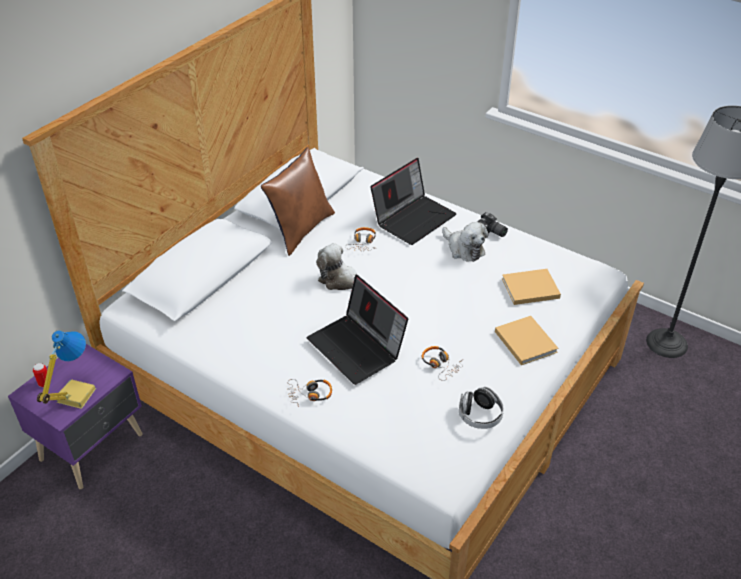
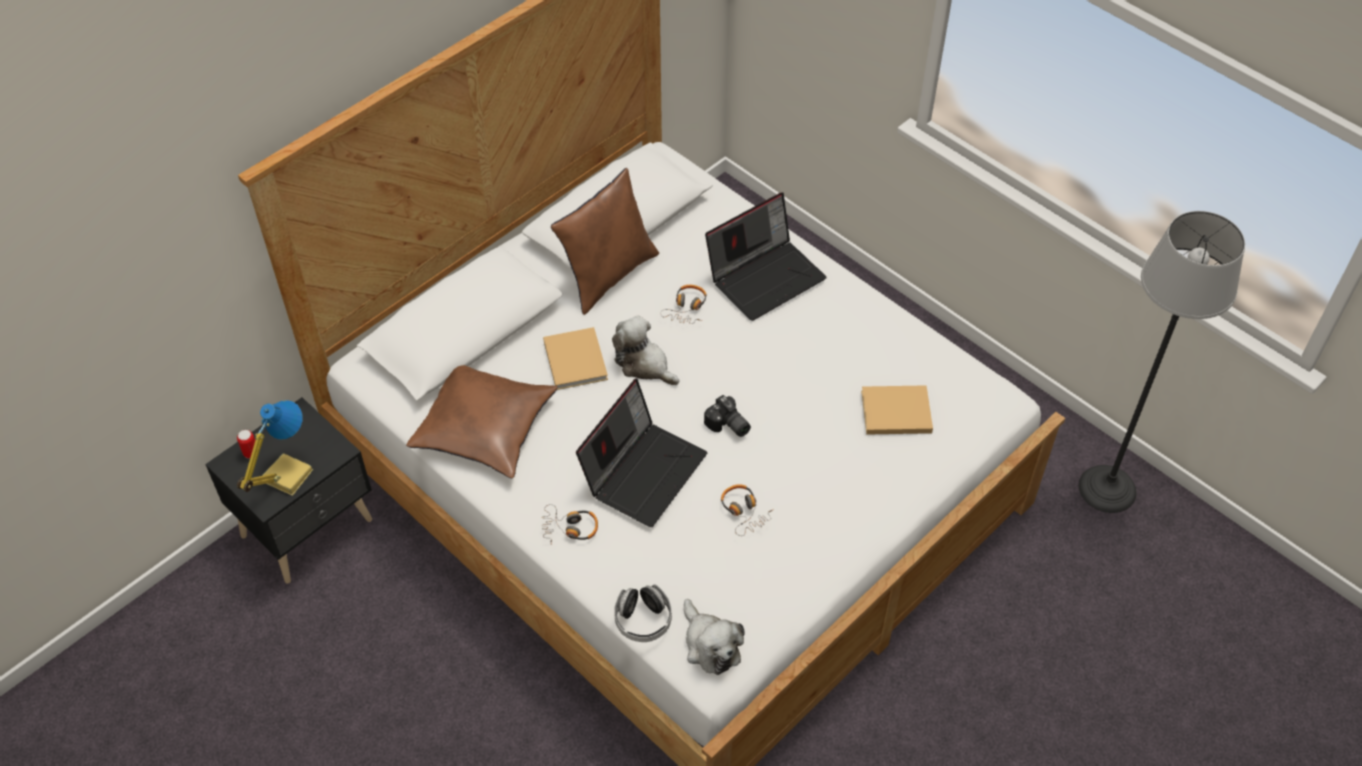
camera: 10 degrees right, 10 degrees up
purple nightstand [8,344,143,489] -> black nightstand [205,397,372,584]
laptop [307,275,408,385] -> laptop turned 120 degrees counterclockwise [576,378,707,527]
plush toy [442,222,488,262] -> plush toy moved to [684,599,745,675]
headphones [459,387,504,429] -> headphones moved to [614,584,672,642]
camera [477,212,508,237] -> camera moved to [704,395,751,437]
beige book [495,316,559,365] -> beige book moved to [543,327,608,390]
none -> brown pillow [406,365,558,479]

